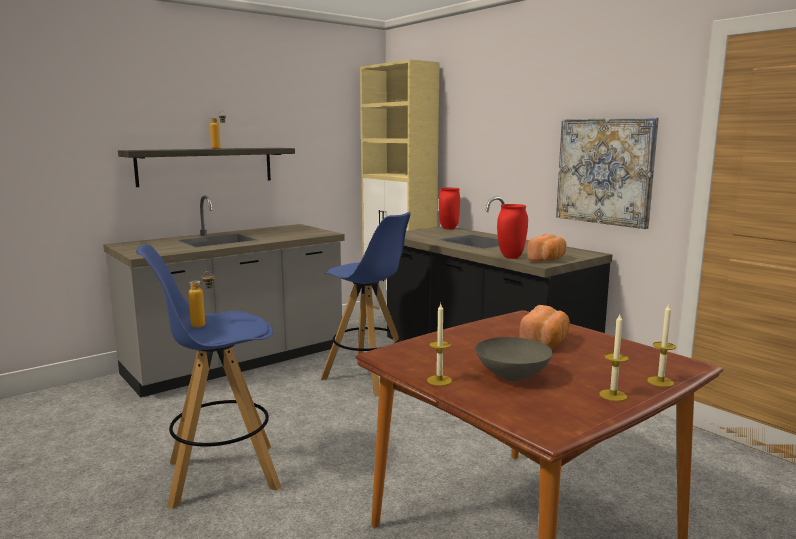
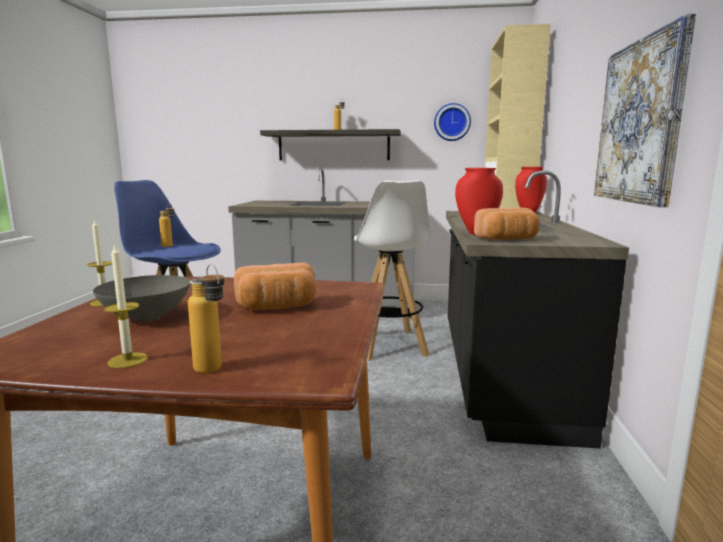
camera: 45 degrees right, 0 degrees up
blue stool [321,212,411,397] -> white stool [354,180,430,361]
candle [647,303,676,387] -> bottle [188,264,224,373]
none -> wall clock [434,103,471,141]

